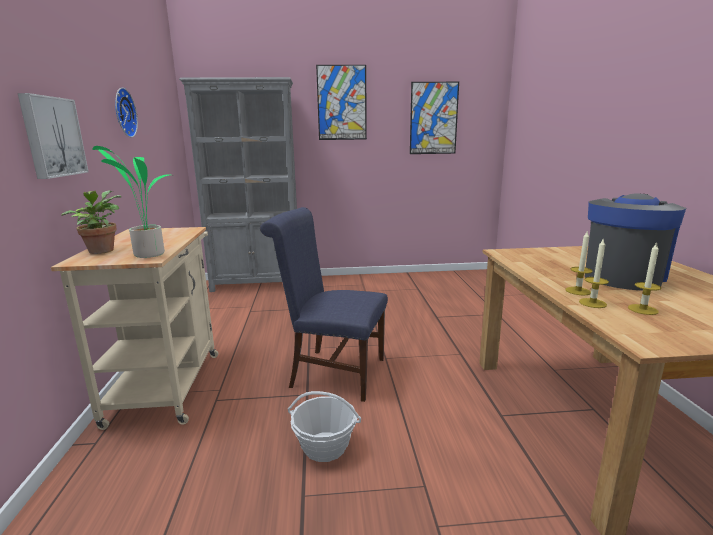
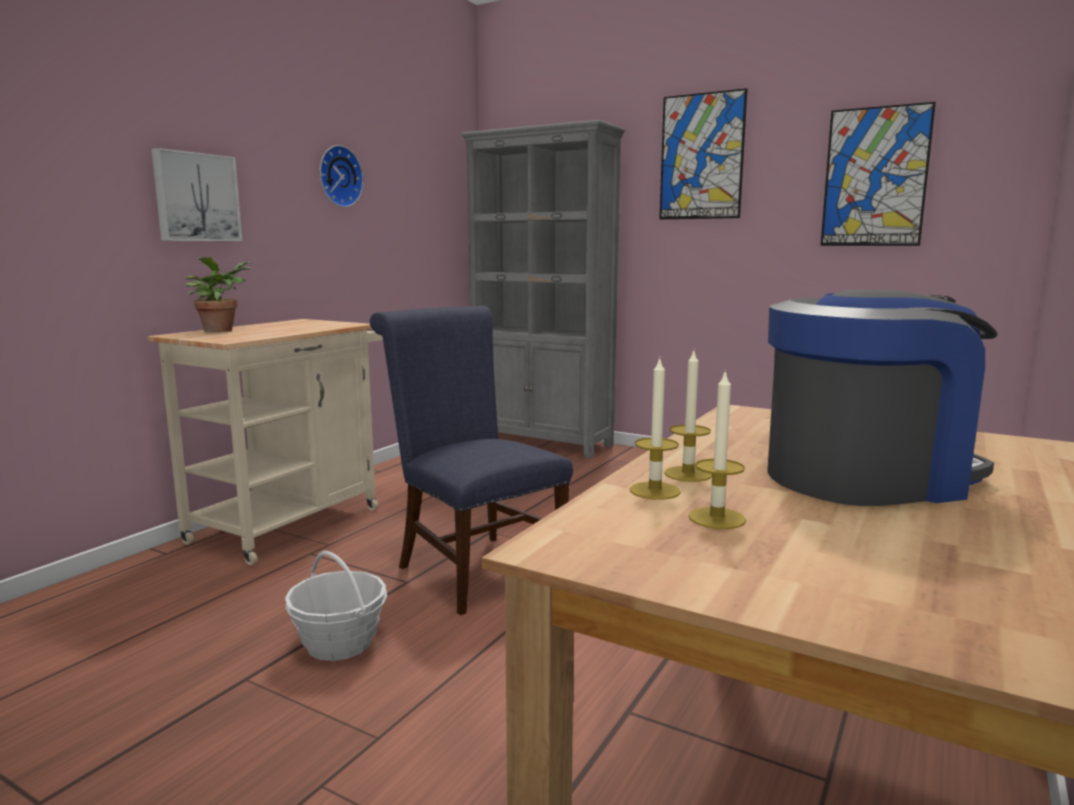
camera: 35 degrees right, 5 degrees down
potted plant [92,146,170,258] -> none

